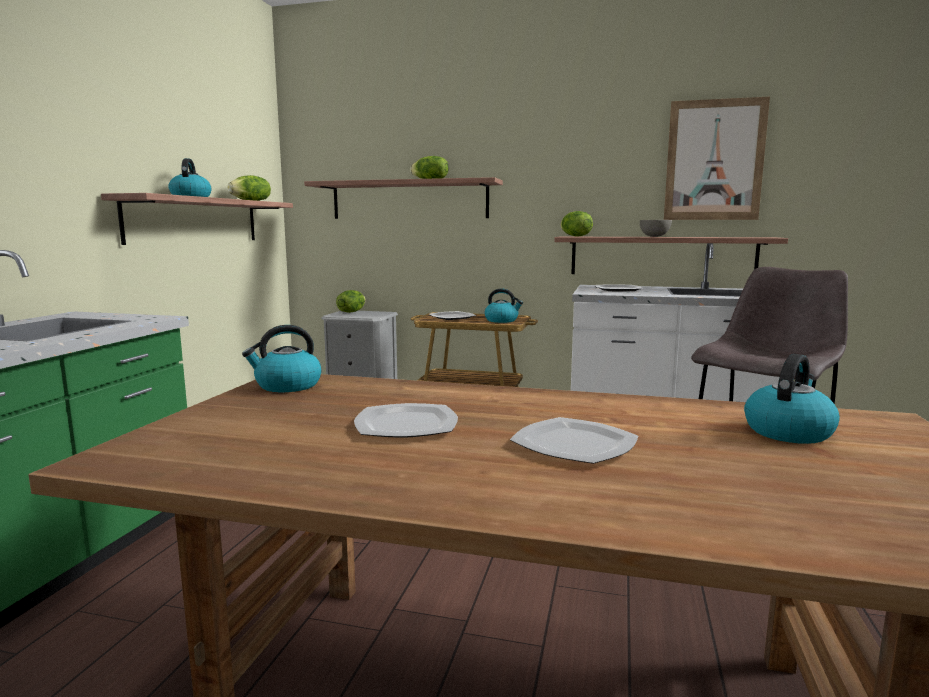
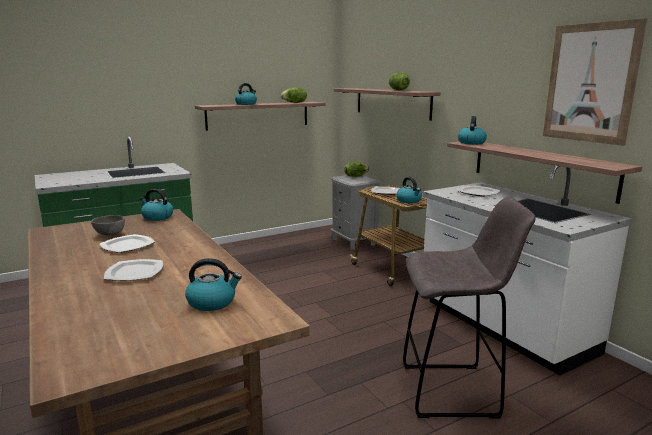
camera: 45 degrees right, 5 degrees up
lettuce [560,211,593,237] -> kettle [458,116,487,145]
grey bowl [640,220,672,237] -> grey bowl moved to [91,215,125,235]

